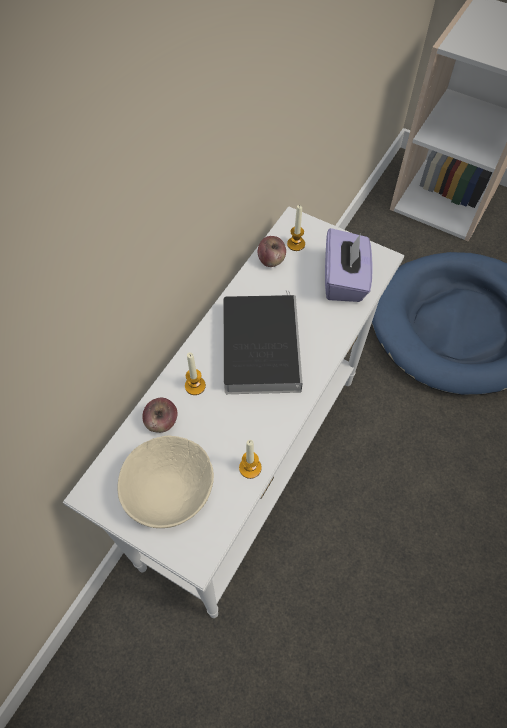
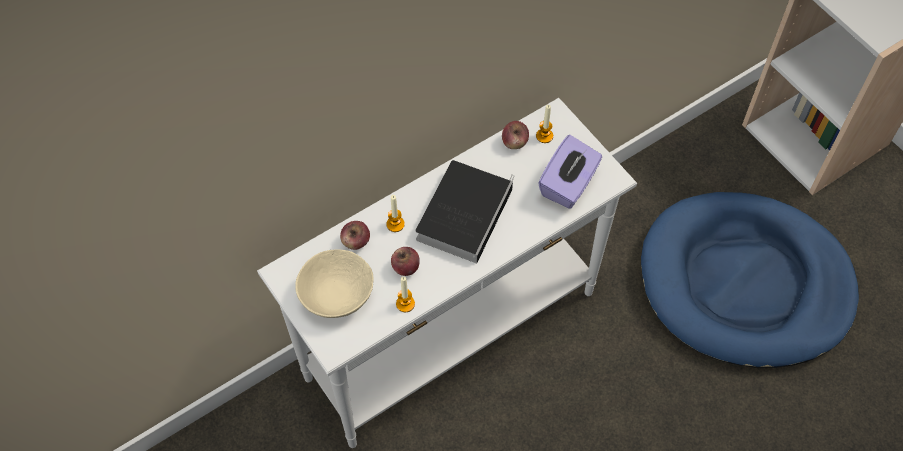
camera: 25 degrees right, 0 degrees up
none -> apple [391,247,420,276]

